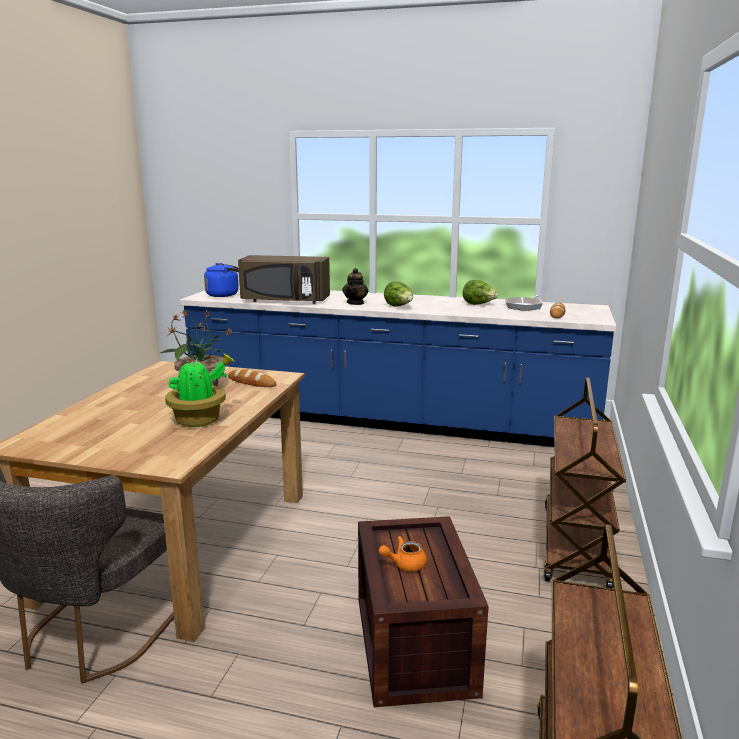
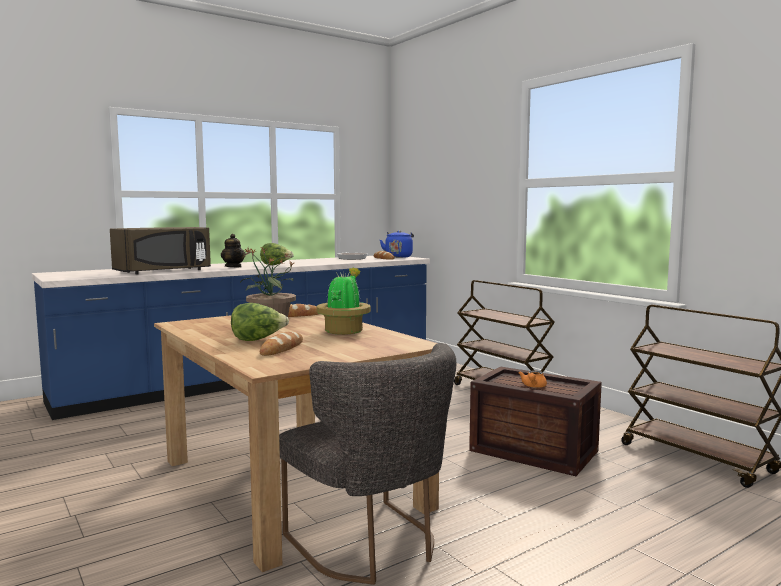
camera: 50 degrees left, 10 degrees down
blue kettle [204,263,239,297] -> blue kettle moved to [380,230,414,258]
lettuce [463,280,498,305] -> lettuce moved to [231,303,289,341]
none -> bread [260,331,303,356]

